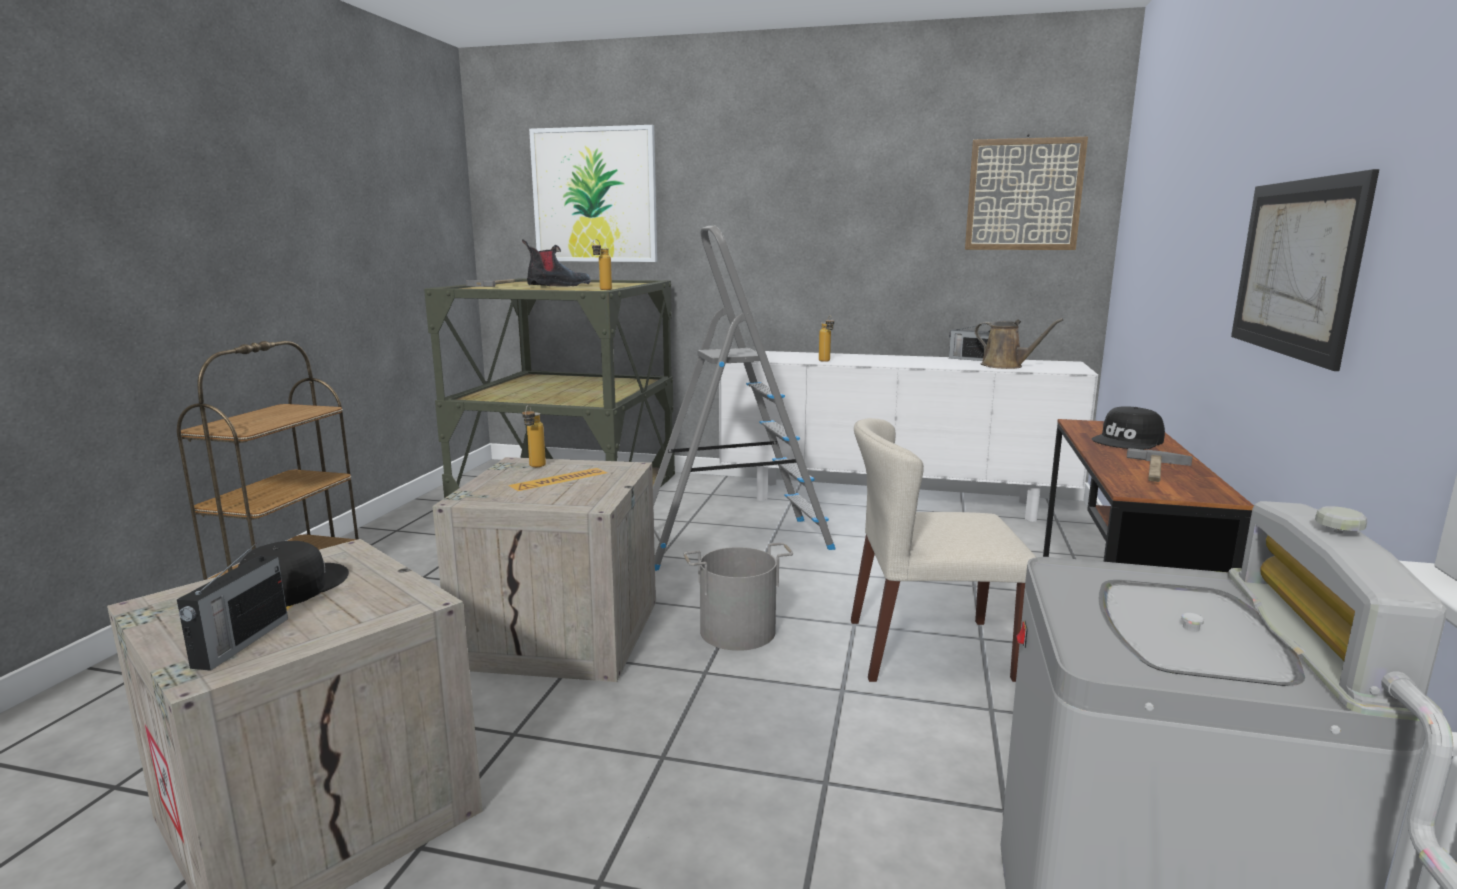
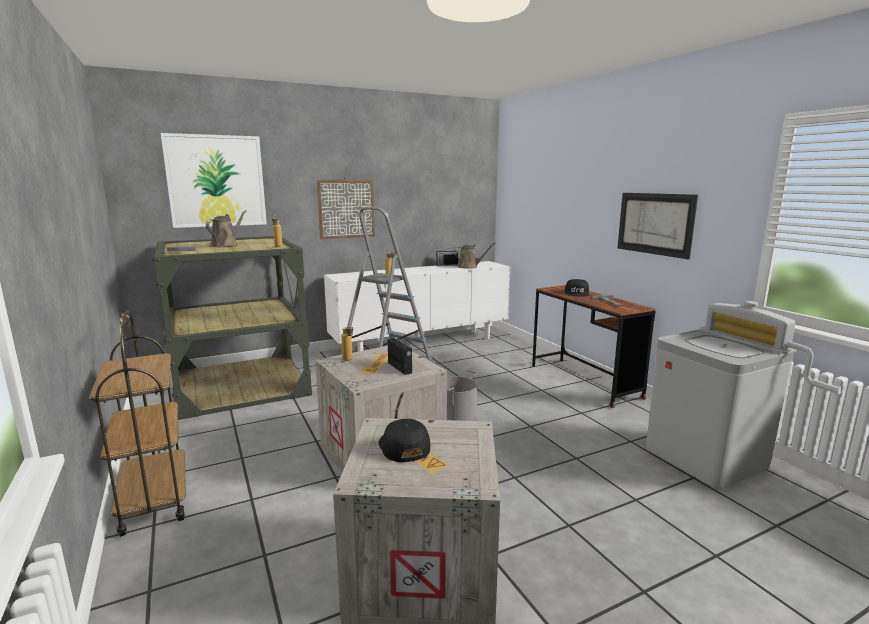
camera: 40 degrees left, 0 degrees up
radio [177,543,288,671] -> radio moved to [388,335,412,375]
boot [522,239,591,287] -> brown watering can [206,210,247,247]
beige chair [851,418,1036,682] -> none
picture [965,134,1088,250] -> picture moved to [317,178,375,240]

